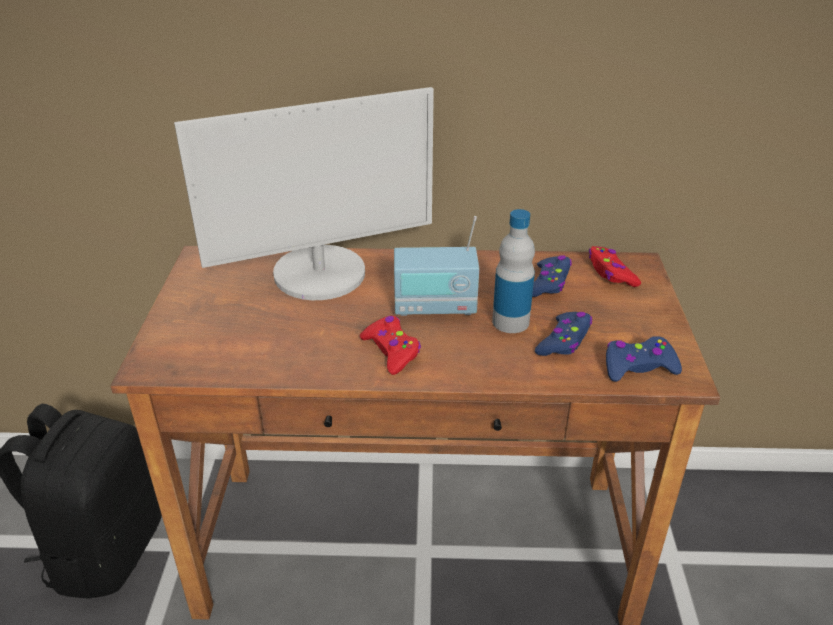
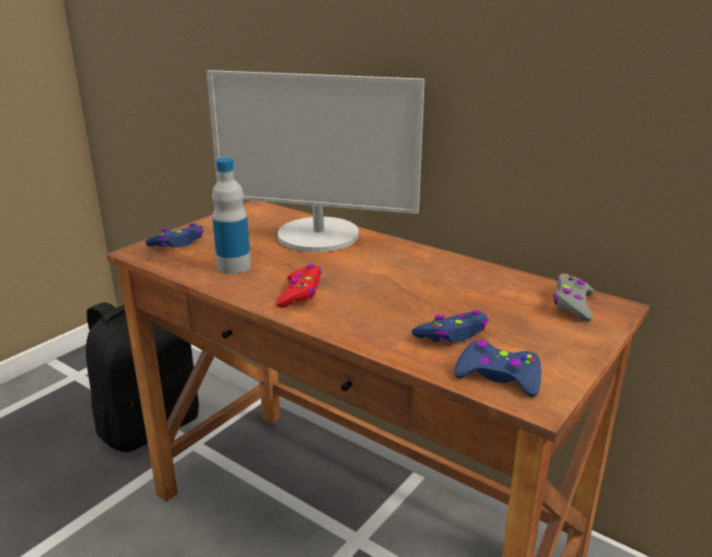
camera: 35 degrees right, 10 degrees down
radio [394,216,479,316] -> none
bottle [492,209,535,333] -> bottle moved to [212,157,251,274]
blue game controller [532,255,572,297] -> blue game controller moved to [145,223,203,247]
red game controller [589,246,641,287] -> grey game controller [553,273,594,322]

